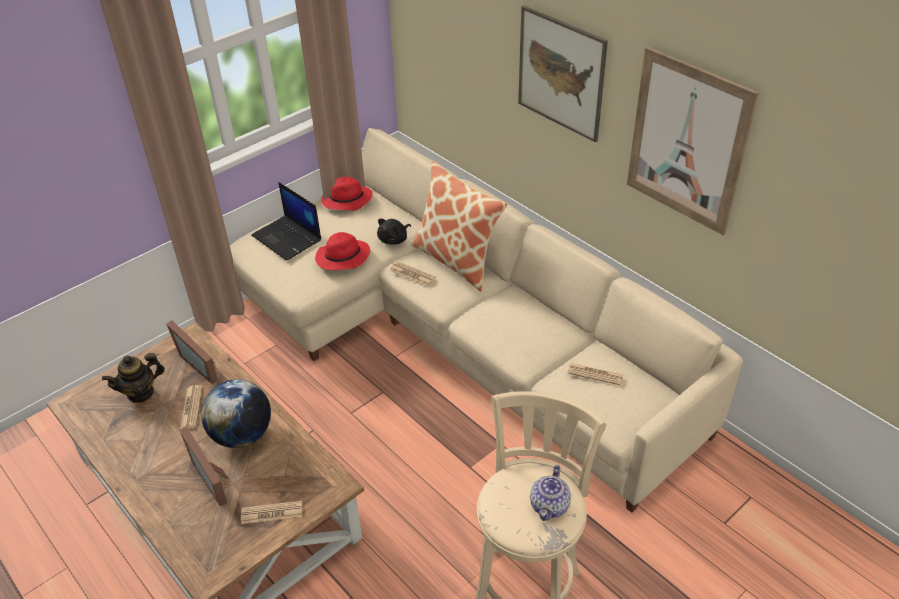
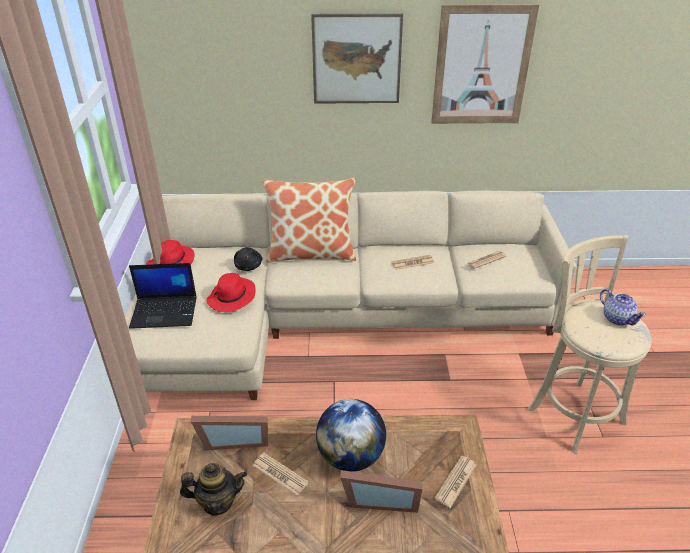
camera: 50 degrees left, 5 degrees down
teapot [102,353,165,403] -> teapot turned 105 degrees counterclockwise [180,463,247,516]
newspaper [390,261,436,286] -> newspaper moved to [392,255,434,270]

